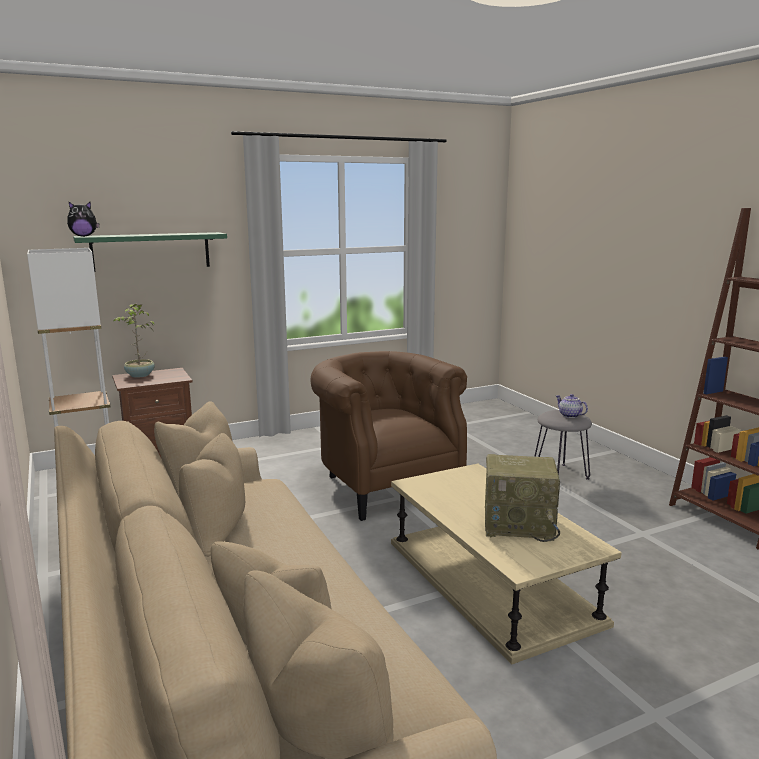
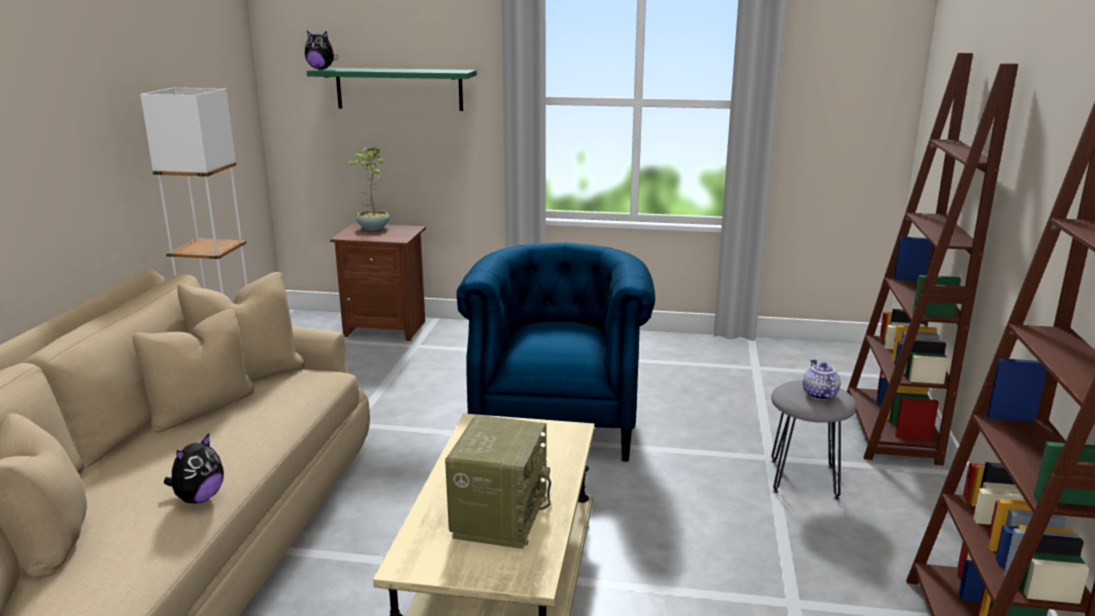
camera: 35 degrees right, 5 degrees up
brown armchair [311,351,467,521] -> blue armchair [456,243,655,462]
radio [485,454,560,542] -> radio turned 120 degrees counterclockwise [445,415,551,549]
none -> plush toy [164,433,224,503]
none -> brown bookcase [847,53,1018,466]

